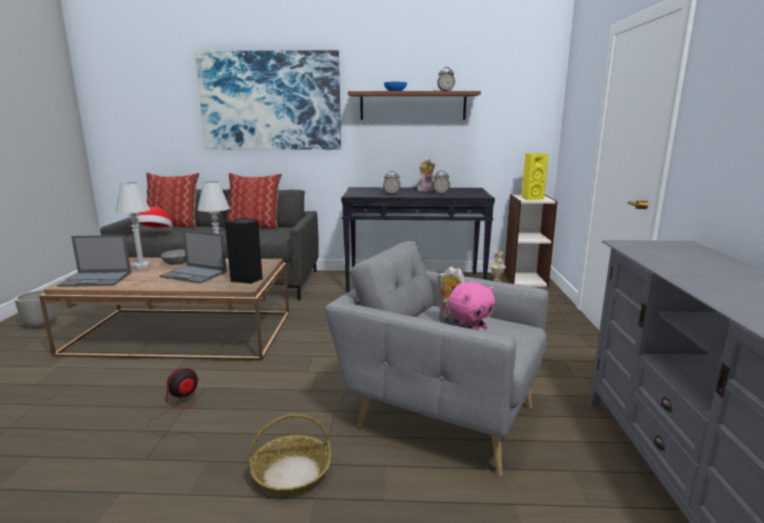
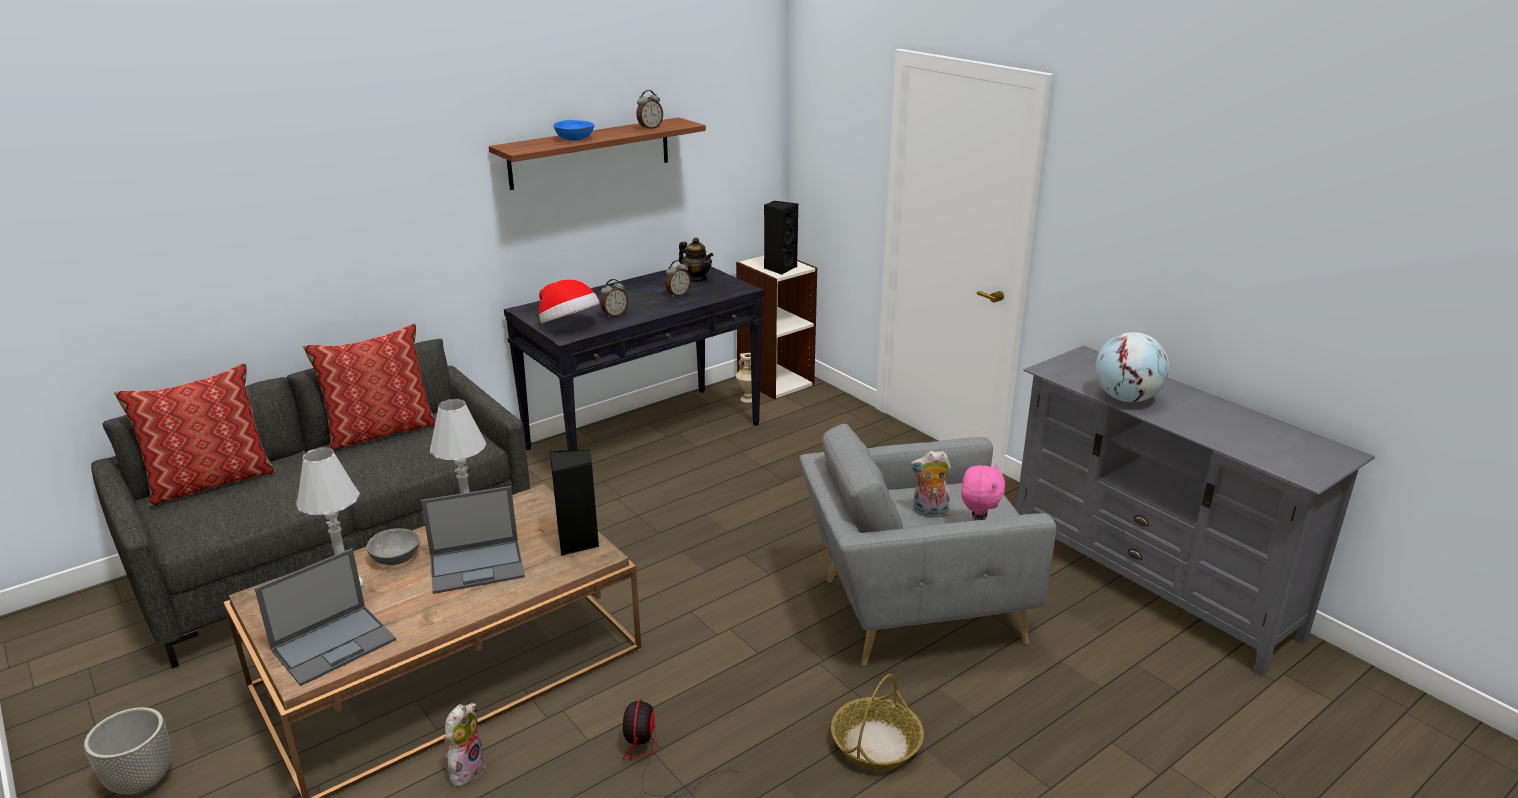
camera: 40 degrees left, 10 degrees up
hat [133,207,173,232] -> hat moved to [539,280,600,324]
picture [195,50,341,150] -> none
plush toy [417,157,435,191] -> plush toy moved to [444,703,486,787]
yellow speaker [521,153,548,200] -> black speaker [764,201,798,275]
none -> teapot [679,237,713,282]
none -> globe [1095,332,1169,402]

